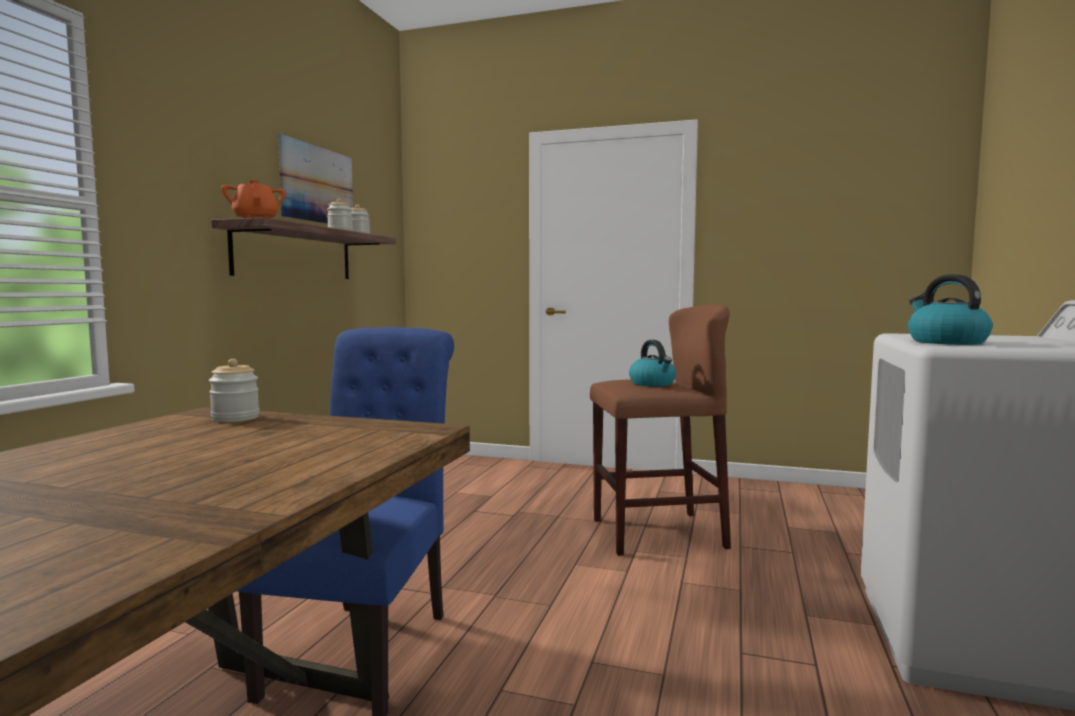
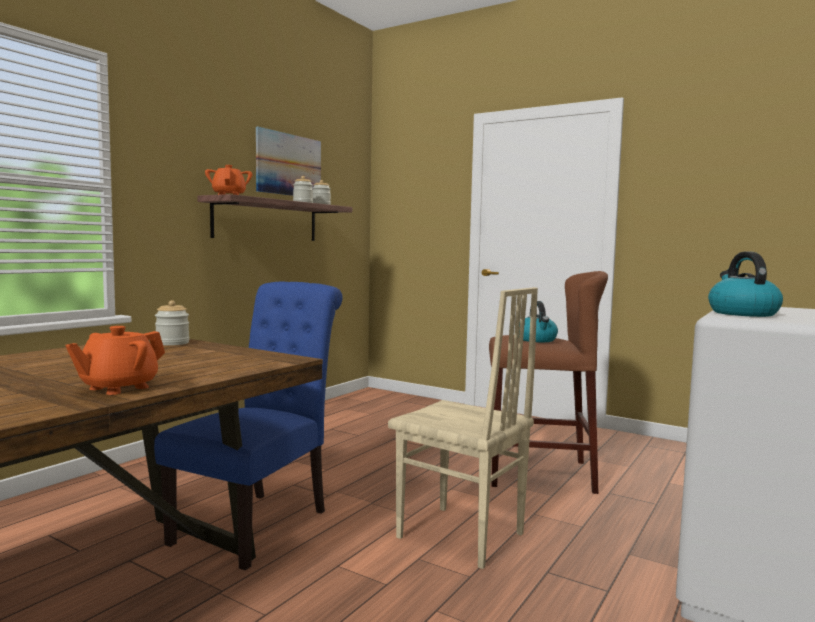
camera: 15 degrees right, 0 degrees up
none -> orange teapot [65,326,165,395]
none -> beige chair [388,287,538,569]

